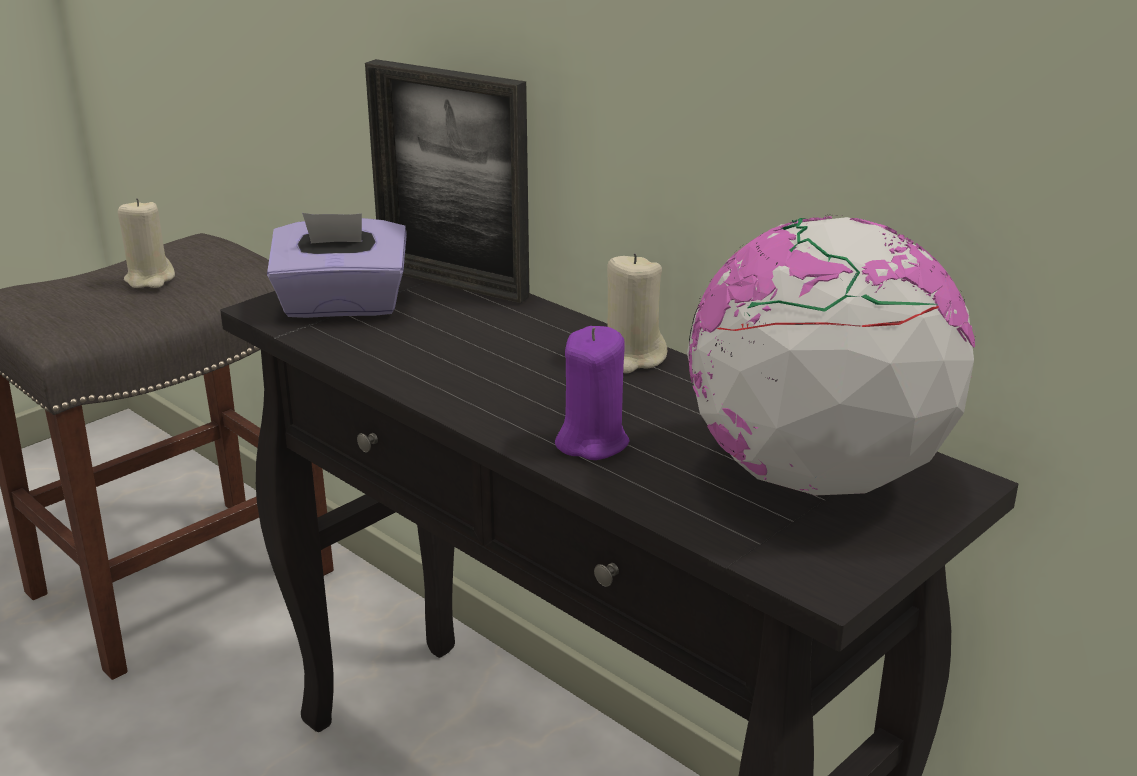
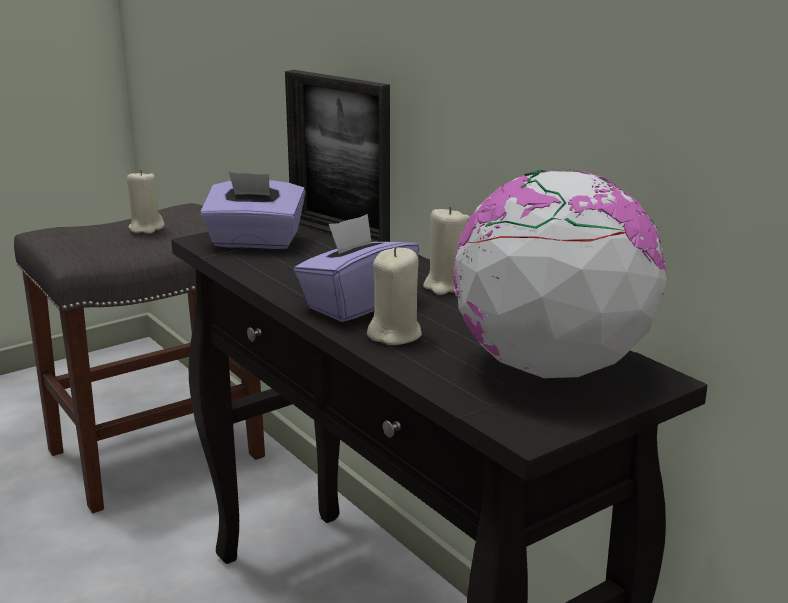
camera: 10 degrees right, 5 degrees down
purple candle [555,326,630,460] -> beige candle [367,247,422,345]
none -> purple tissue box [294,214,420,322]

